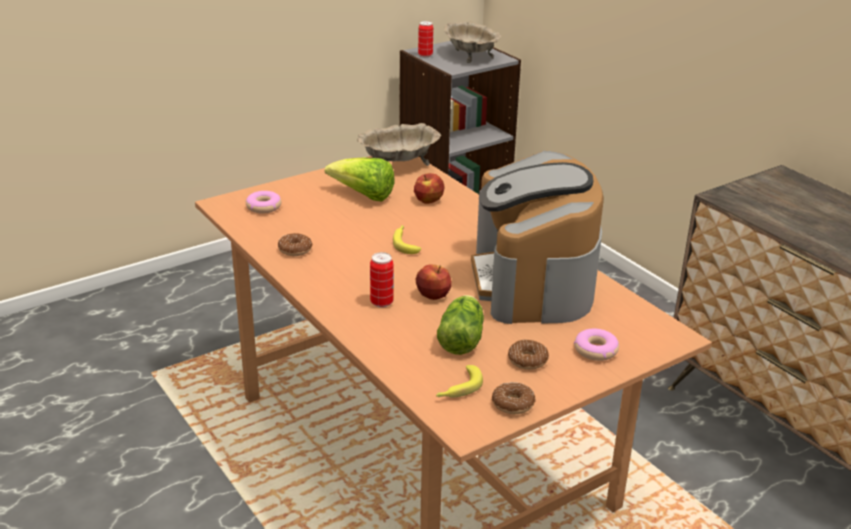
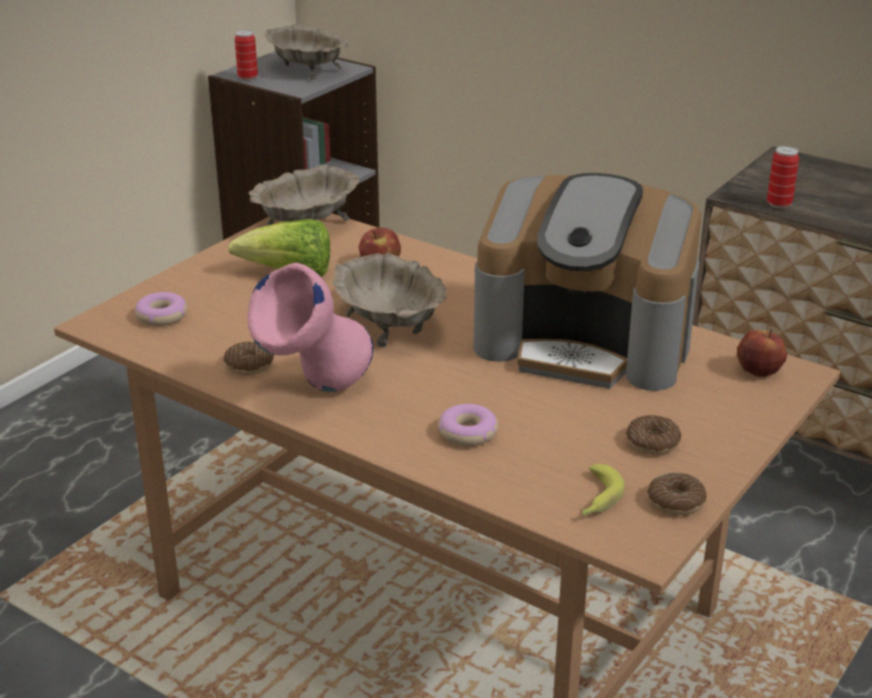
camera: 20 degrees left, 0 degrees up
can [370,252,394,308] -> can moved to [767,146,799,208]
banana [393,225,422,254] -> beige bowl [332,252,446,347]
apple [416,264,452,300] -> apple moved to [737,329,787,377]
lettuce [437,295,484,355] -> none
coffee machine [471,151,604,324] -> coffee machine turned 45 degrees counterclockwise [473,173,701,391]
donut [574,328,619,361] -> donut moved to [438,404,498,446]
none -> pink vase [247,263,373,392]

